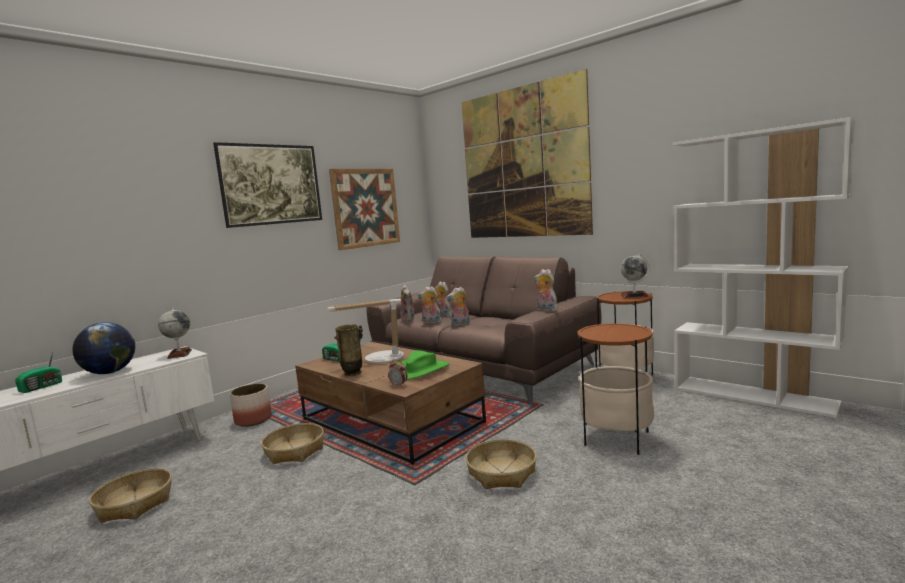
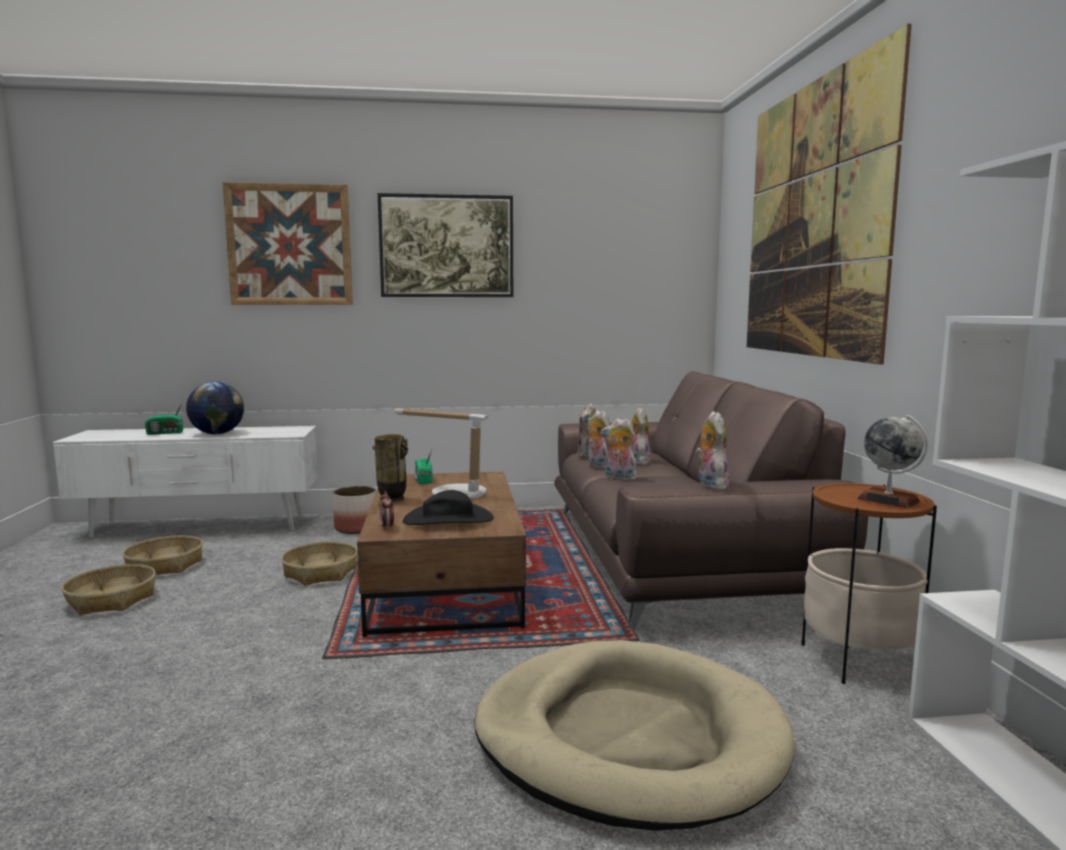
camera: 40 degrees right, 0 degrees up
globe [158,308,192,359] -> none
picture [329,169,400,250] -> picture moved to [223,182,353,305]
green hat [397,350,450,380] -> black hat [403,490,494,525]
basket [466,439,536,489] -> basket moved to [61,564,156,615]
side table [577,324,654,455] -> beige dog bed [474,640,795,831]

